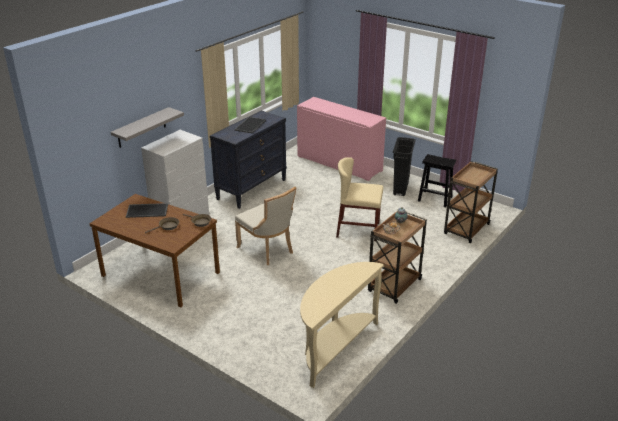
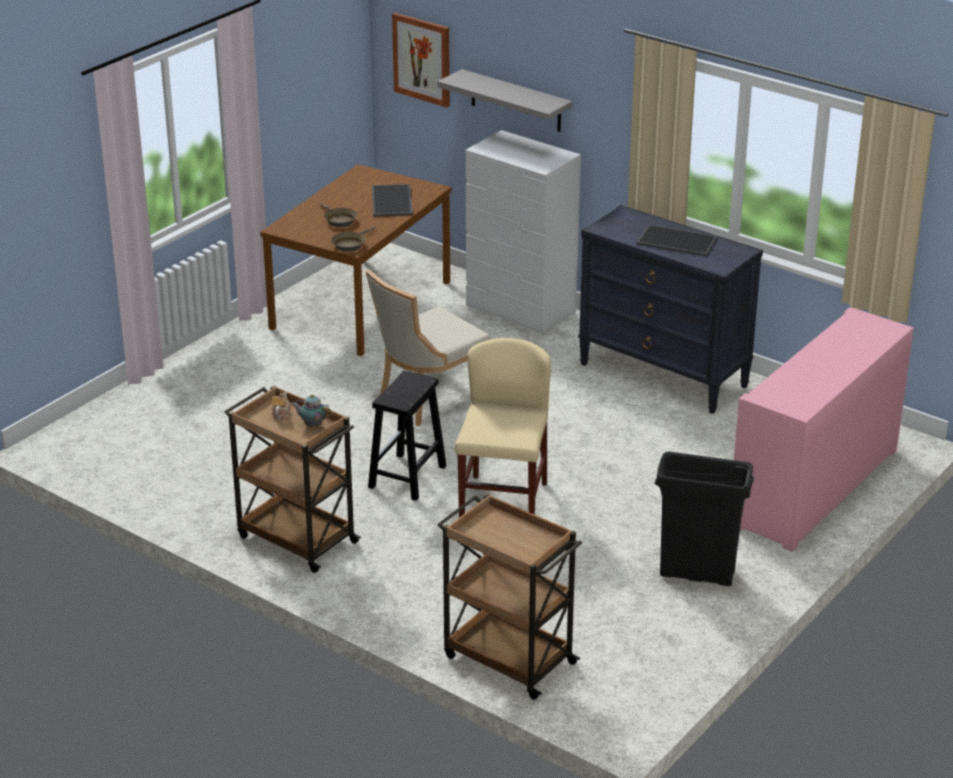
camera: 90 degrees right, 0 degrees up
beige console table [300,262,384,388] -> none
black stool [418,154,456,207] -> black stool moved to [368,370,447,501]
none -> picture [392,13,450,108]

